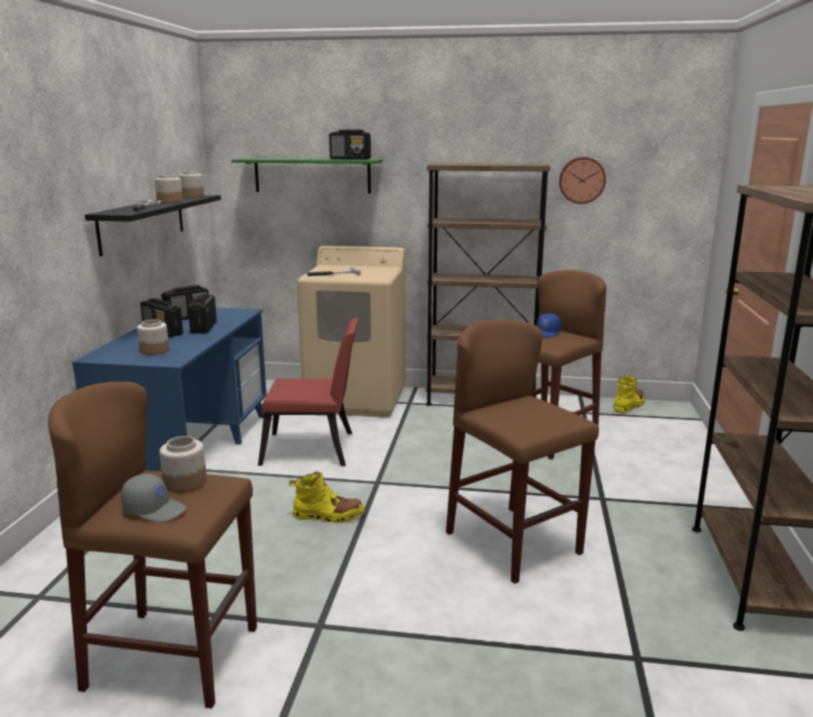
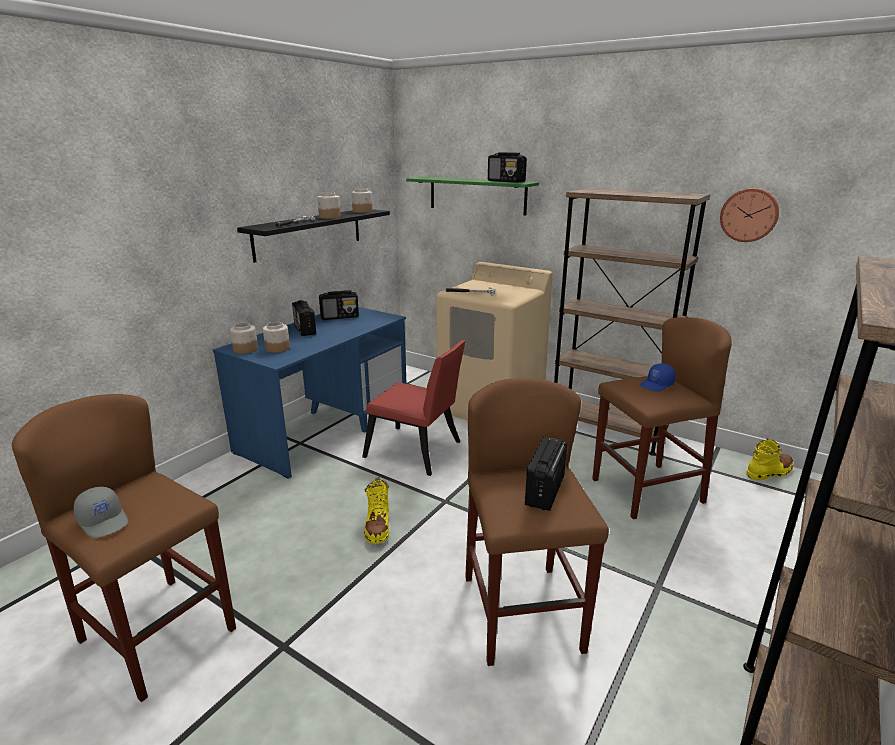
camera: 25 degrees right, 5 degrees up
jar [160,436,207,493] -> jar moved to [230,323,258,354]
radio [188,294,217,334] -> radio moved to [524,437,567,511]
yellow boot [289,471,365,523] -> yellow boot turned 60 degrees clockwise [364,477,389,544]

